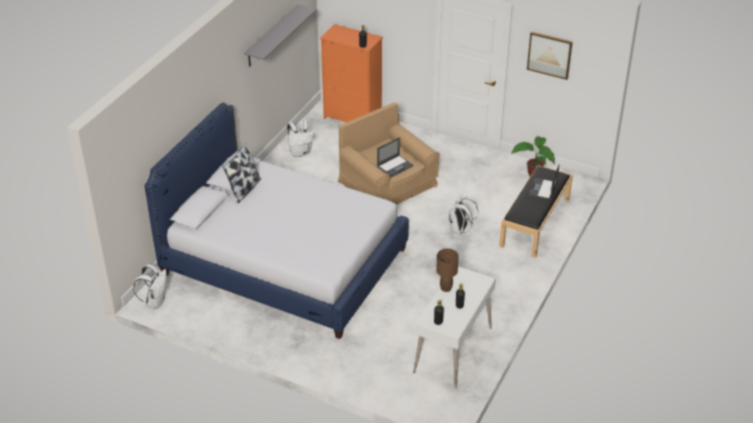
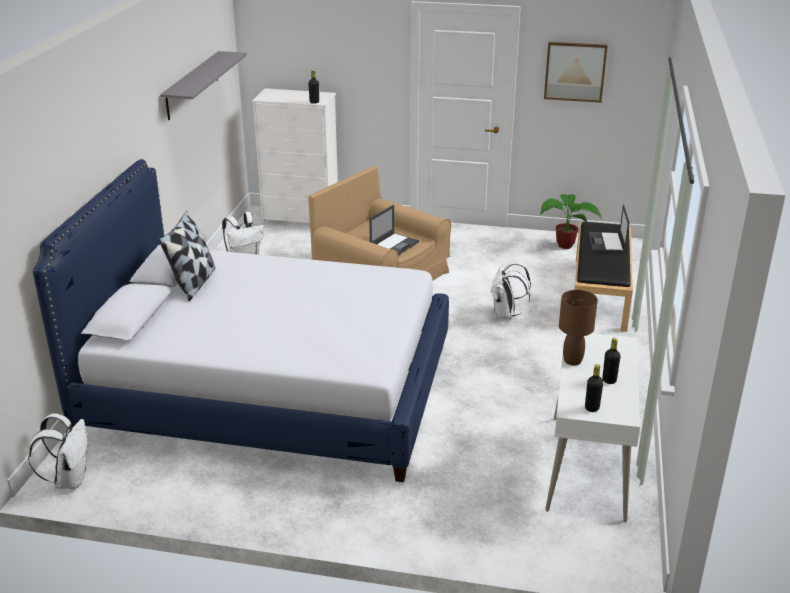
camera: 15 degrees left, 10 degrees down
orange dresser [320,24,383,122] -> white dresser [252,88,338,224]

